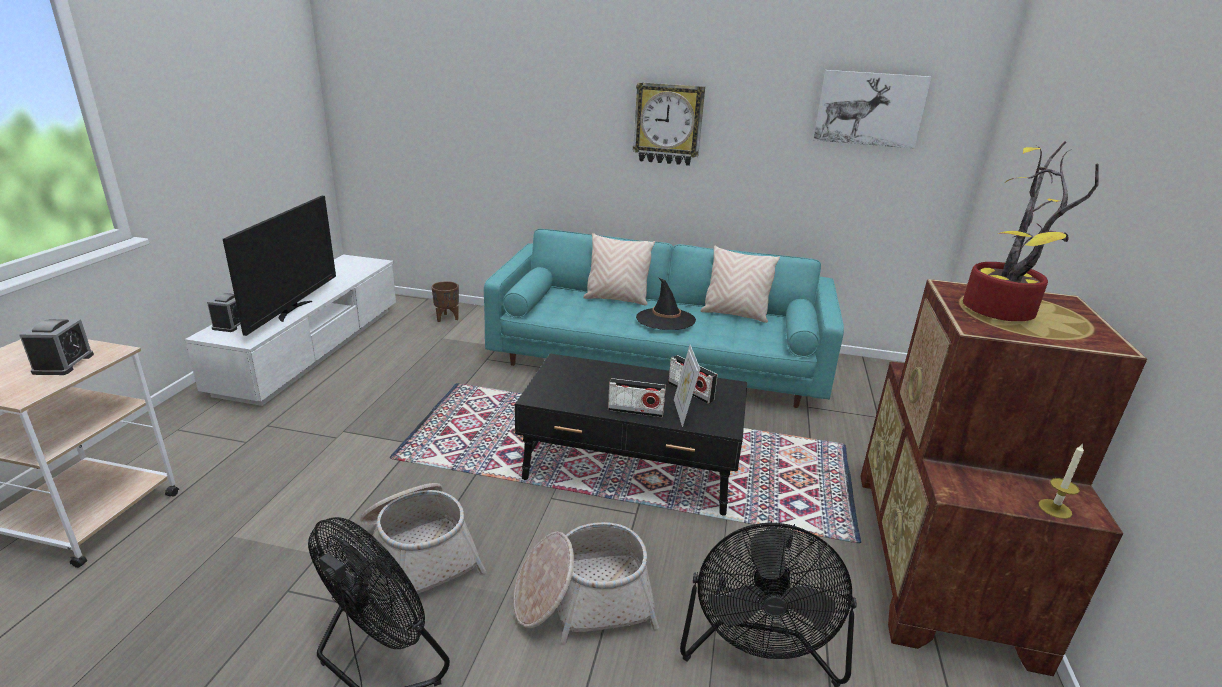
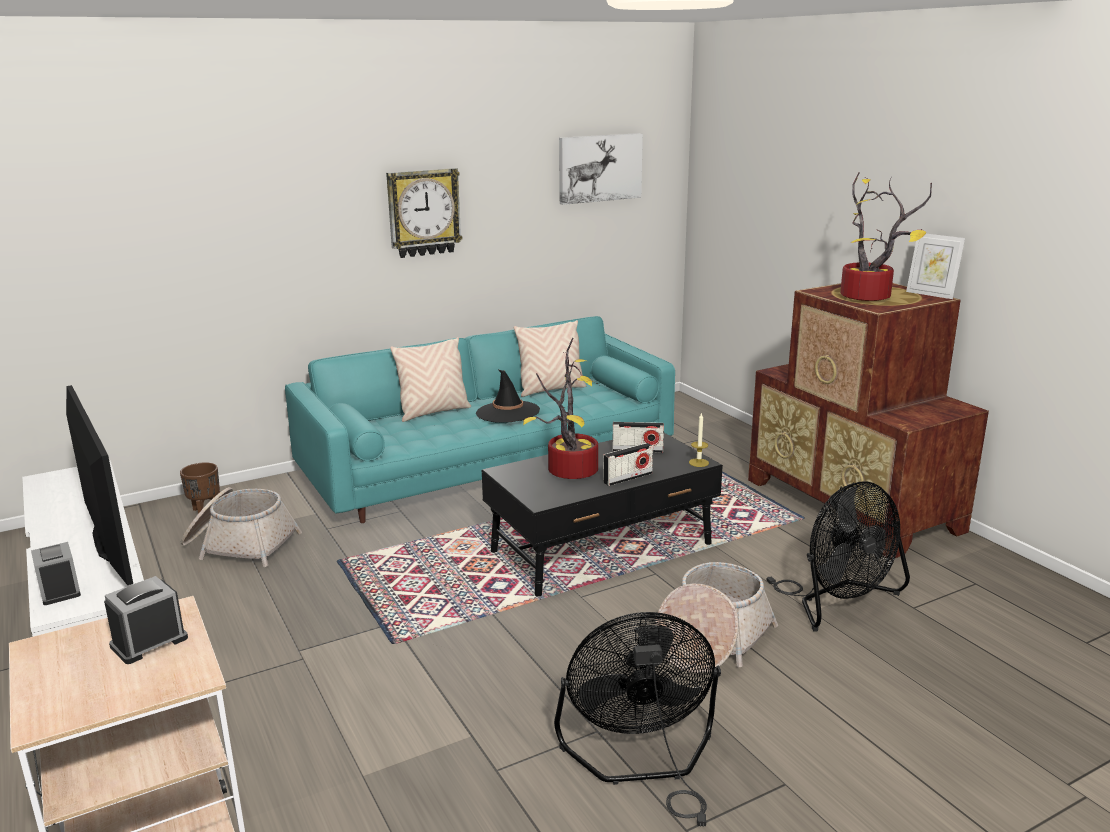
camera: 40 degrees left, 5 degrees down
alarm clock [19,319,94,375] -> alarm clock turned 90 degrees counterclockwise [104,576,188,664]
basket [360,483,486,611] -> basket moved to [181,487,302,567]
picture frame [674,345,700,427] -> picture frame moved to [906,234,965,299]
candle [1039,443,1084,519] -> candle moved to [689,412,709,467]
none -> potted plant [523,338,599,479]

